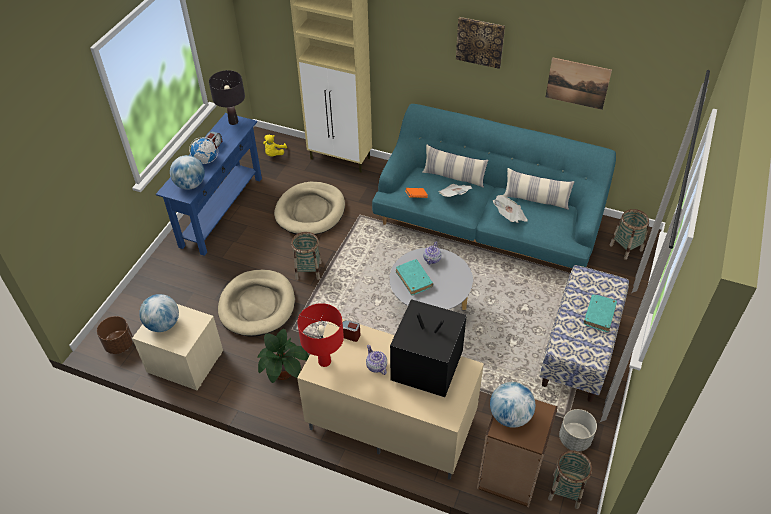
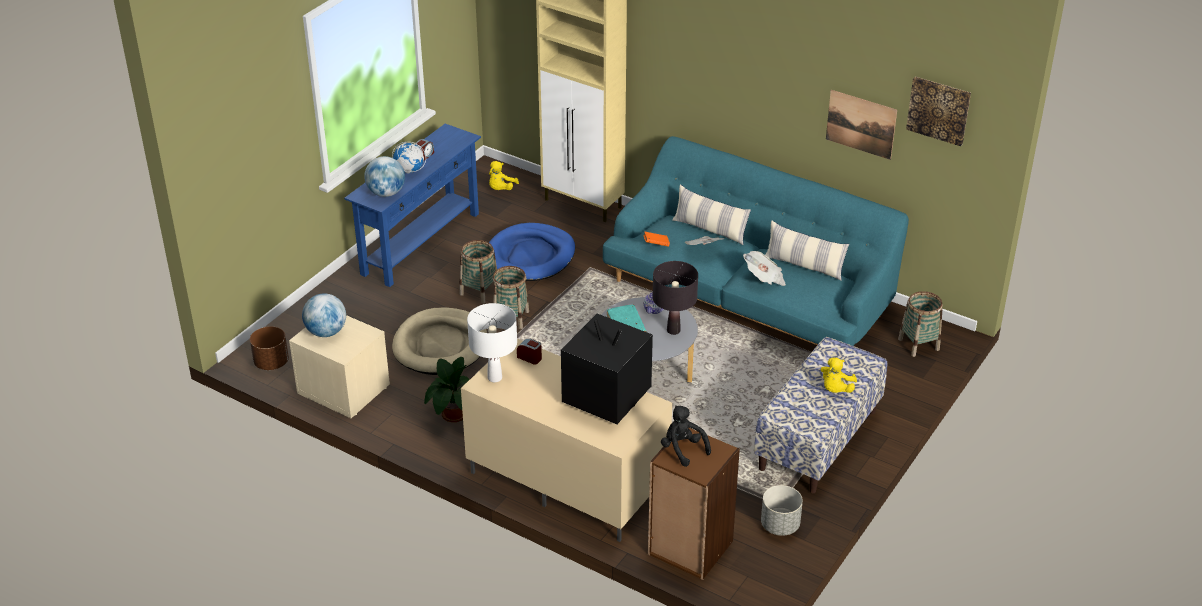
camera: 10 degrees right, 10 degrees down
black table lamp [209,70,245,125] -> black table lamp moved to [652,261,698,335]
beige dog bed [274,182,345,235] -> blue dog bed [489,223,575,281]
red table lamp [297,303,344,367] -> white table lamp [467,303,517,382]
teapot [366,345,387,375] -> none
picture [456,17,505,69] -> picture moved to [906,76,971,146]
globe [490,382,535,428] -> black plush toy [661,406,711,467]
basket [548,450,592,509] -> basket moved to [460,240,497,303]
turquoise book [584,294,617,332] -> yellow plush toy [821,358,857,393]

